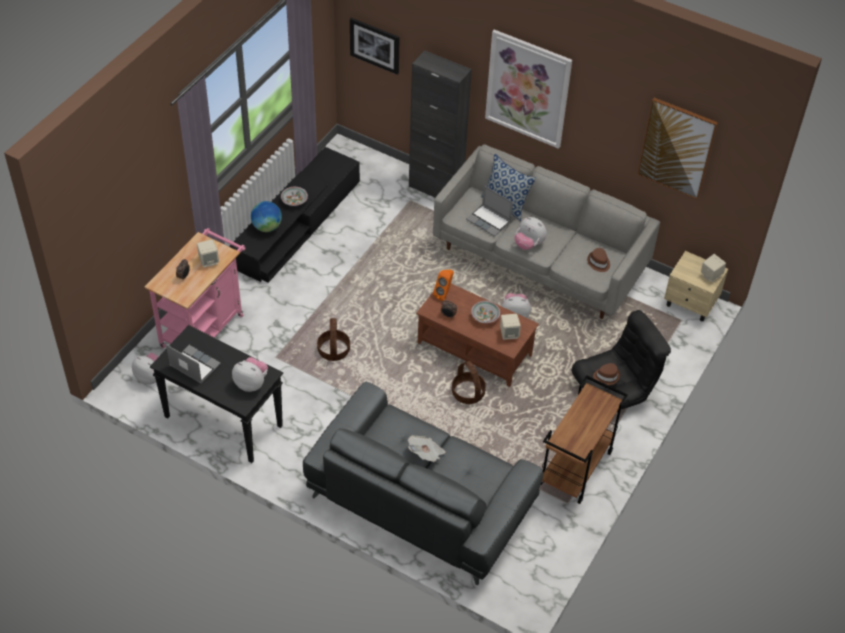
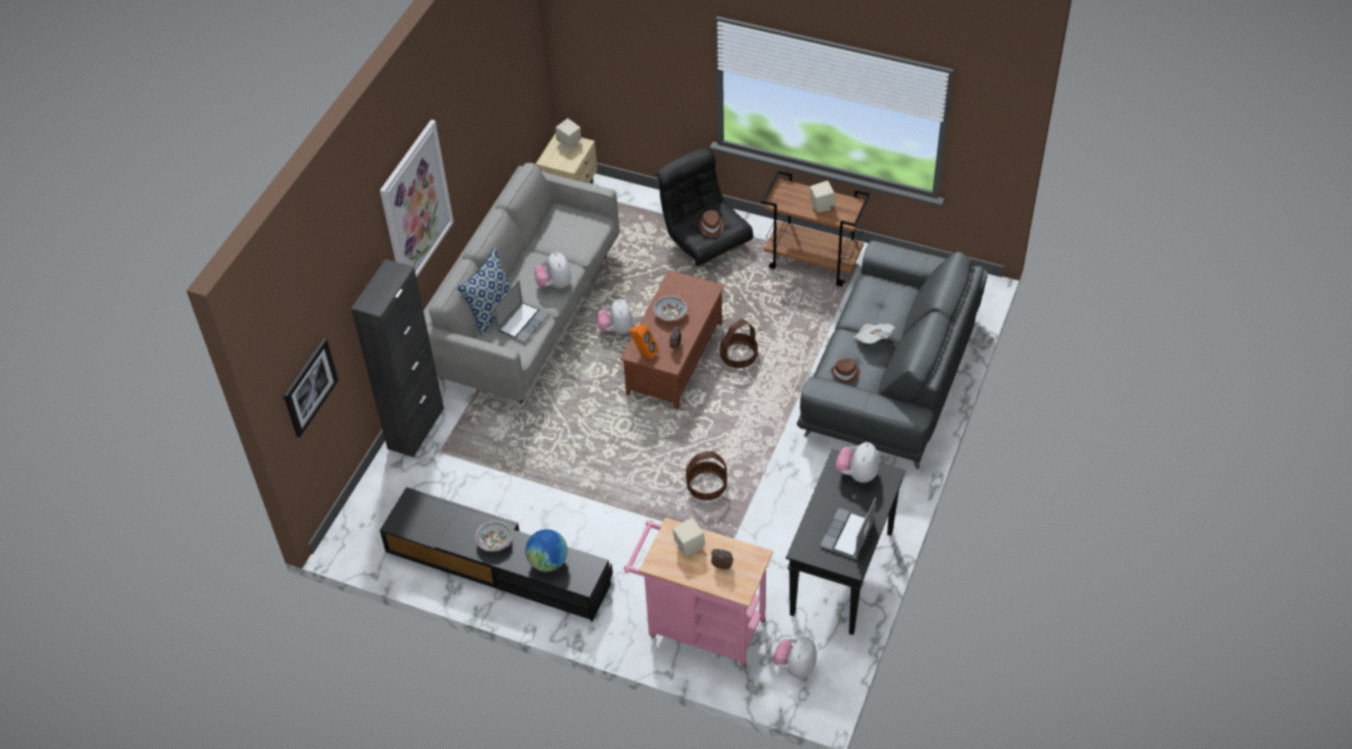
camera: 95 degrees left, 0 degrees up
beige speaker [500,314,521,340] -> beige speaker moved to [810,181,835,212]
plush toy [514,217,547,250] -> plush toy turned 135 degrees clockwise [534,252,572,288]
brown hat [587,248,610,272] -> brown hat moved to [831,359,860,383]
picture [637,98,718,199] -> none

